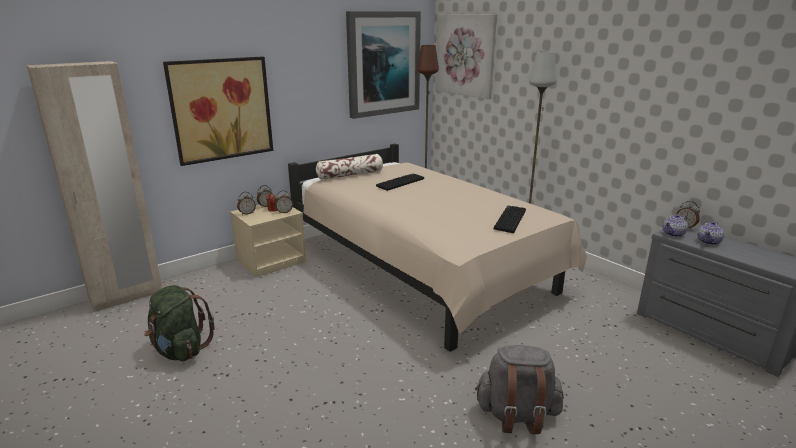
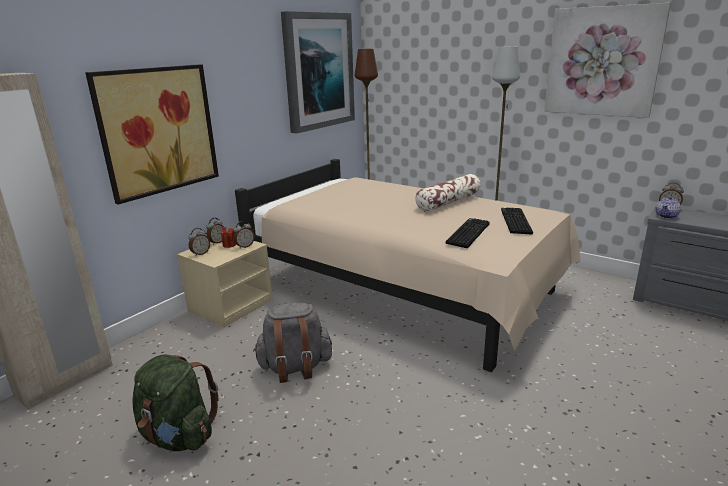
camera: 15 degrees left, 0 degrees up
pillow [316,154,383,180] -> pillow moved to [415,174,481,212]
keyboard [376,174,424,191] -> keyboard moved to [446,218,490,248]
picture [436,14,497,99] -> picture moved to [544,3,671,118]
grey backpack [475,345,564,434] -> grey backpack moved to [253,303,332,383]
teapot [697,221,724,245] -> none

